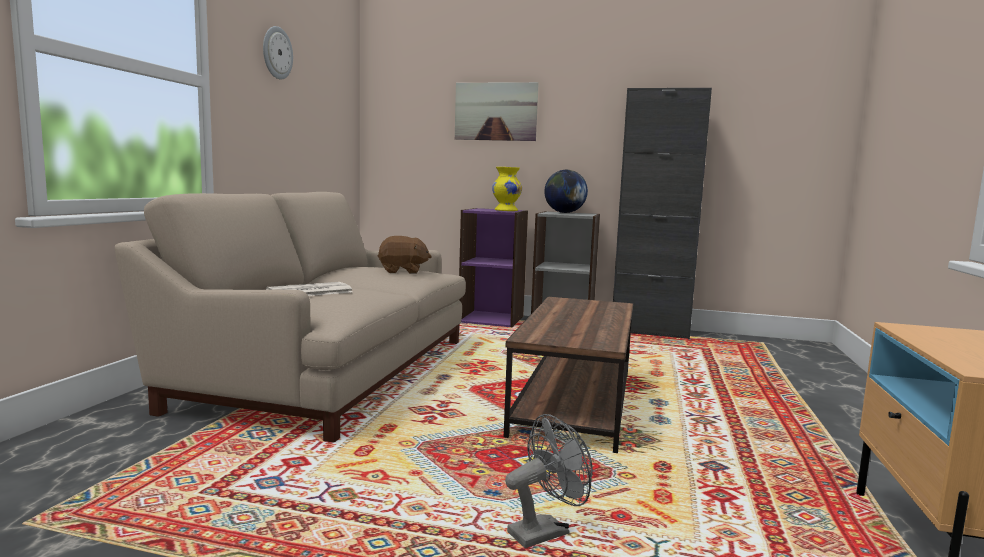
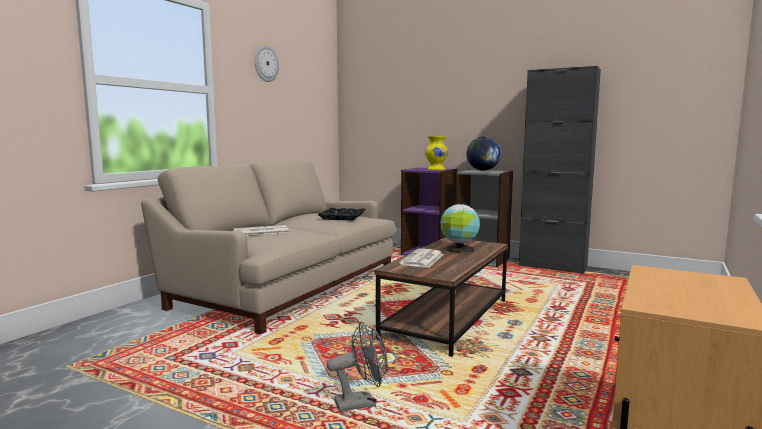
camera: 15 degrees right, 0 degrees up
brown plush toy [377,236,432,274] -> black tray [318,208,366,220]
picture [455,82,539,141] -> none
none -> newspaper [399,249,444,268]
none -> globe [440,203,480,253]

